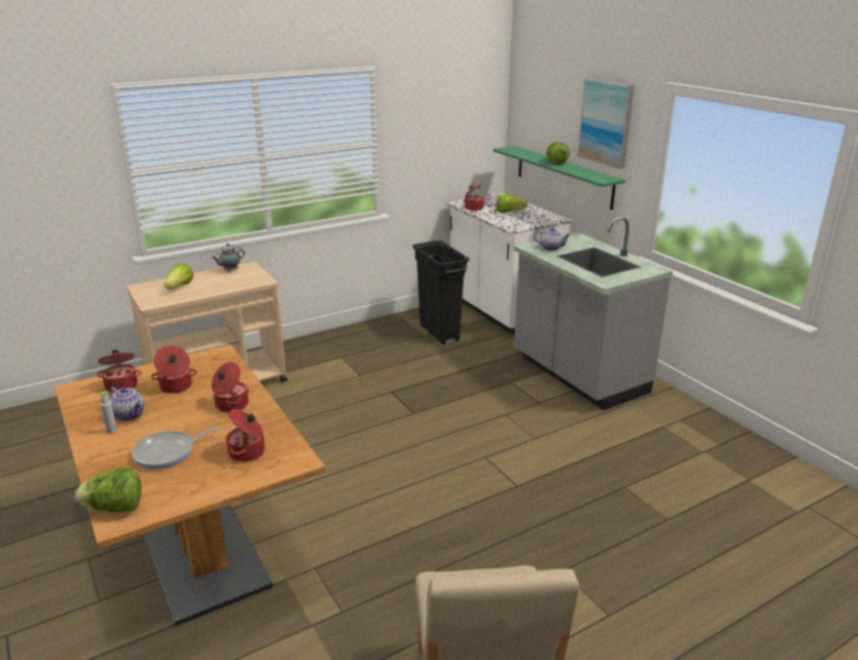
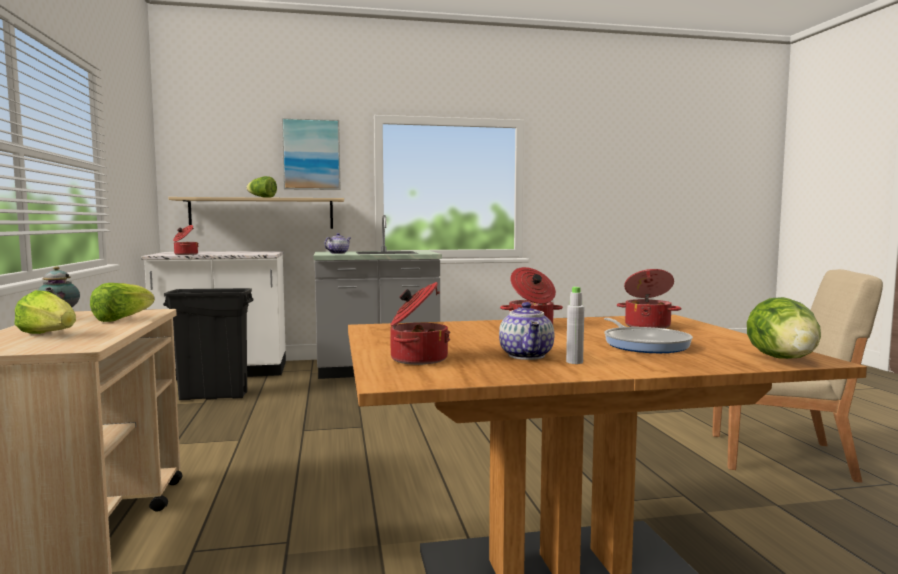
camera: 70 degrees left, 20 degrees down
teapot [109,387,144,421] -> teapot turned 120 degrees clockwise [499,302,554,360]
cooking pot [151,345,197,393] -> none
green shelf [493,146,625,210] -> beige shelf [168,197,344,229]
lettuce [496,194,527,213] -> lettuce moved to [90,283,155,322]

